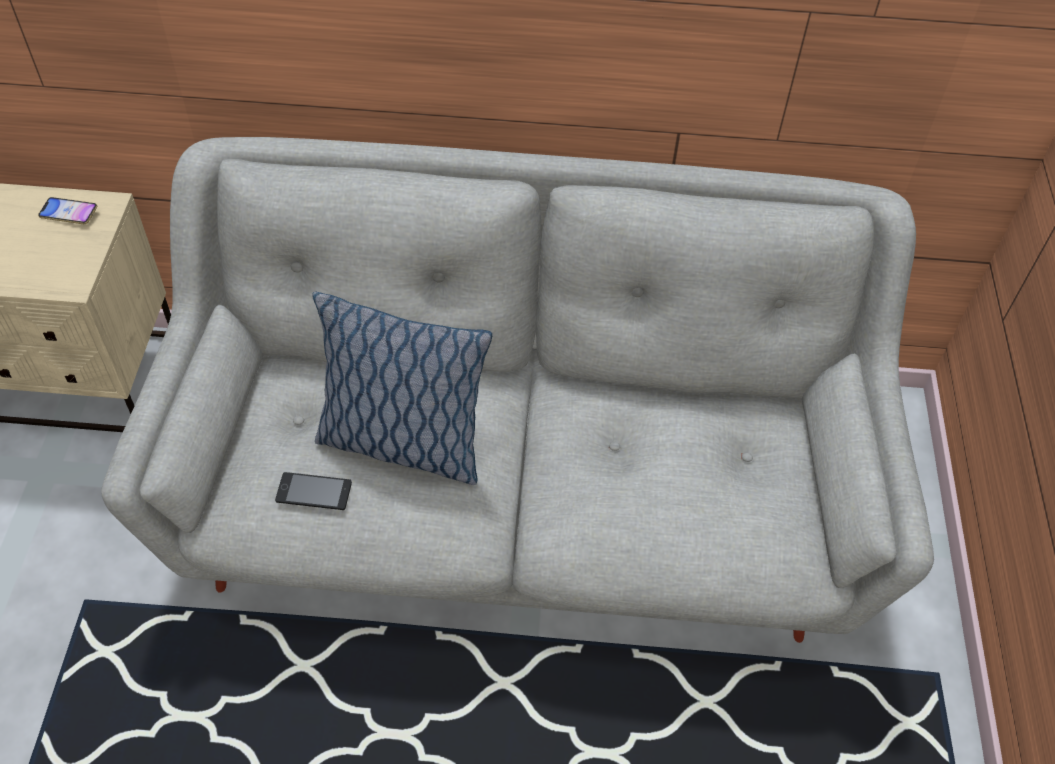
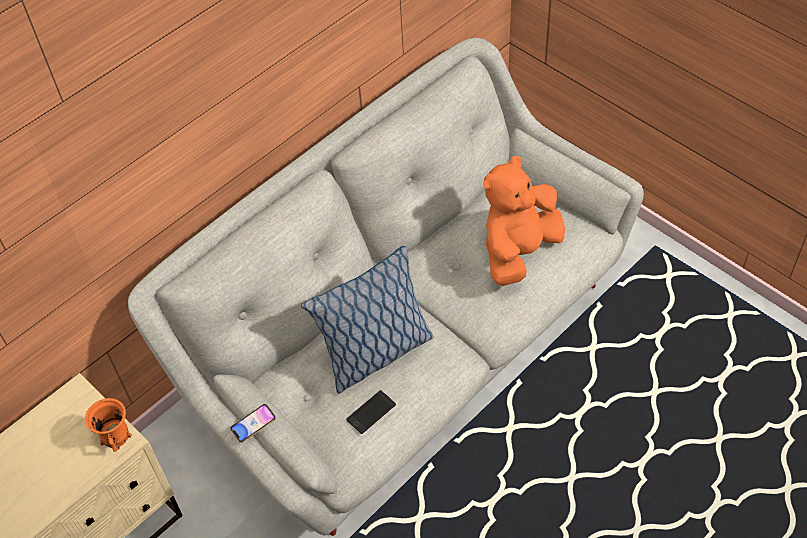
camera: 45 degrees left, 0 degrees up
phone [38,197,97,224] -> phone moved to [230,404,276,443]
none -> orange mug [85,398,132,452]
none -> orange plush toy [483,156,565,286]

